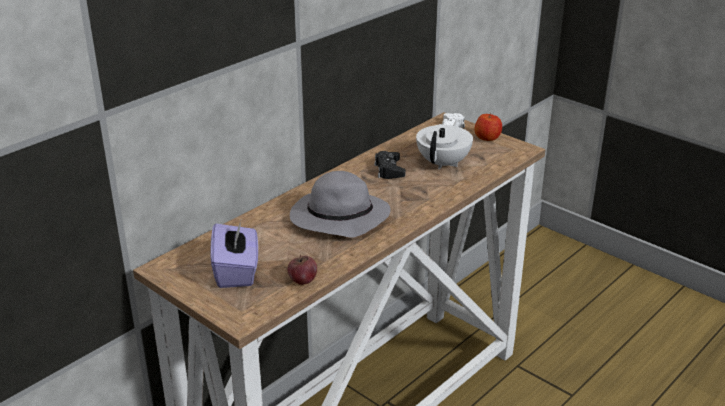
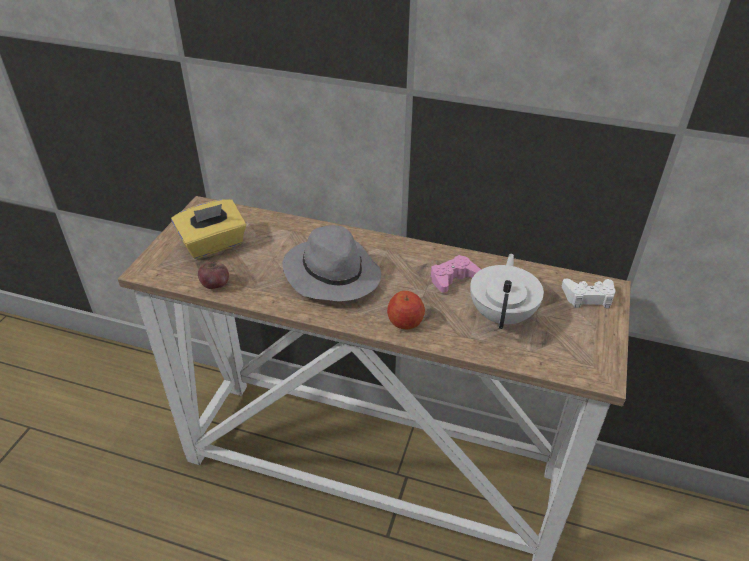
camera: 65 degrees right, 10 degrees up
purple tissue box [210,218,258,288] -> yellow tissue box [171,199,246,259]
black game controller [374,151,406,179] -> pink game controller [431,255,481,293]
white teapot [416,120,473,170] -> white teapot turned 75 degrees counterclockwise [470,254,544,329]
apple [474,113,502,141] -> apple moved to [387,291,425,329]

